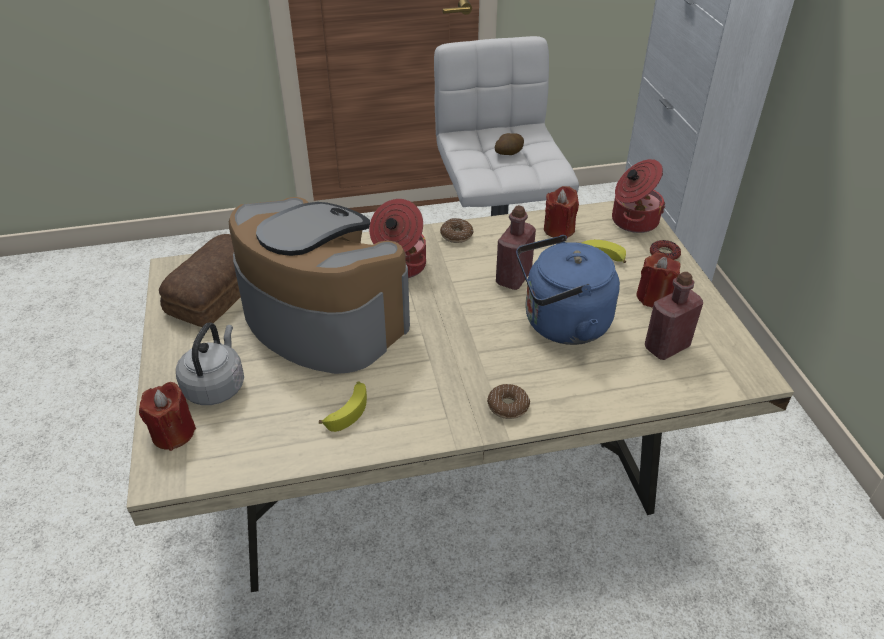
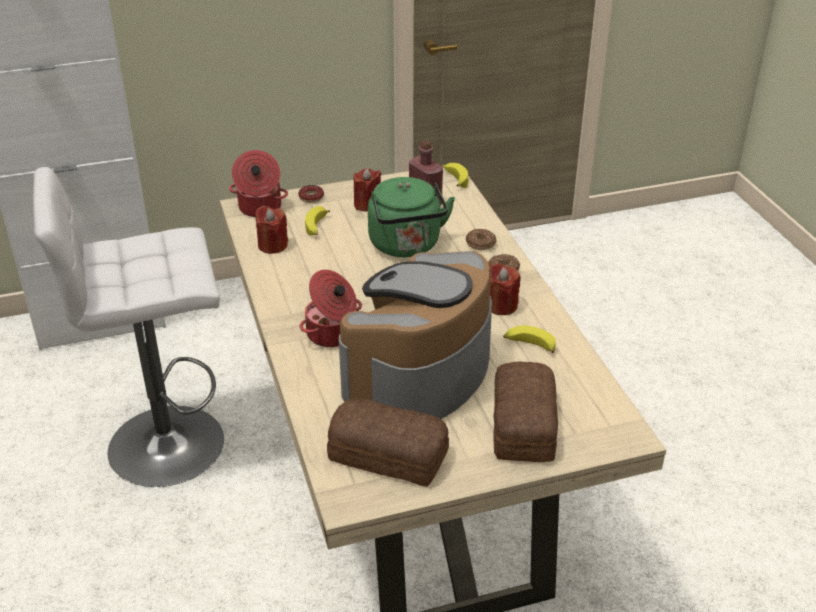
camera: 95 degrees left, 5 degrees down
red candle [139,382,196,451] -> red candle moved to [490,262,520,315]
grey kettle [176,322,244,405] -> bread [493,361,558,462]
donut [440,218,474,243] -> donut moved to [466,229,497,250]
potato [494,133,524,155] -> none
red bottle [496,205,536,290] -> none
blue kettle [516,235,620,345] -> green kettle [368,177,455,257]
none -> banana [443,163,468,188]

